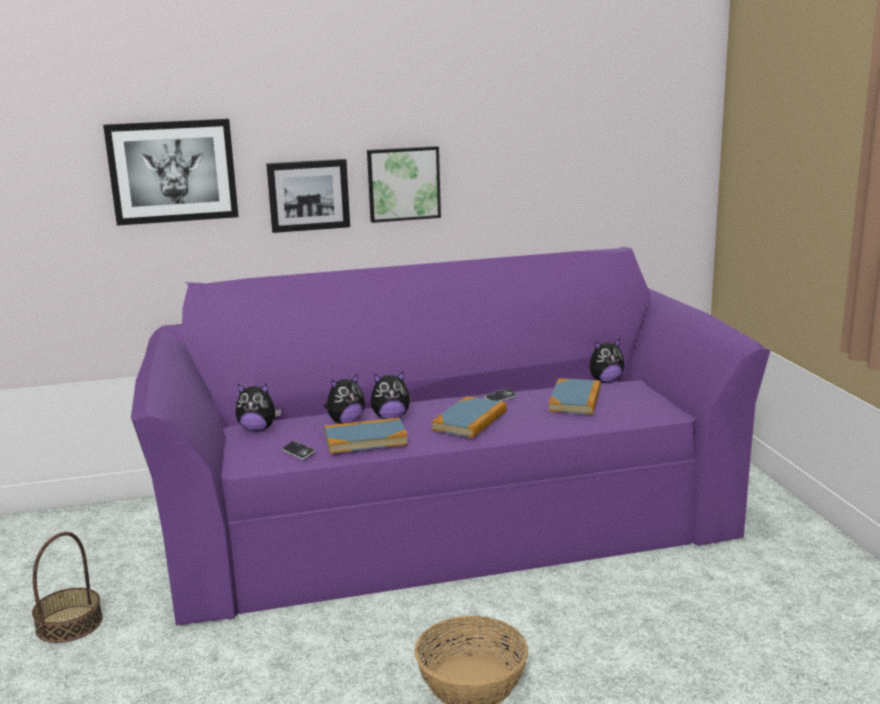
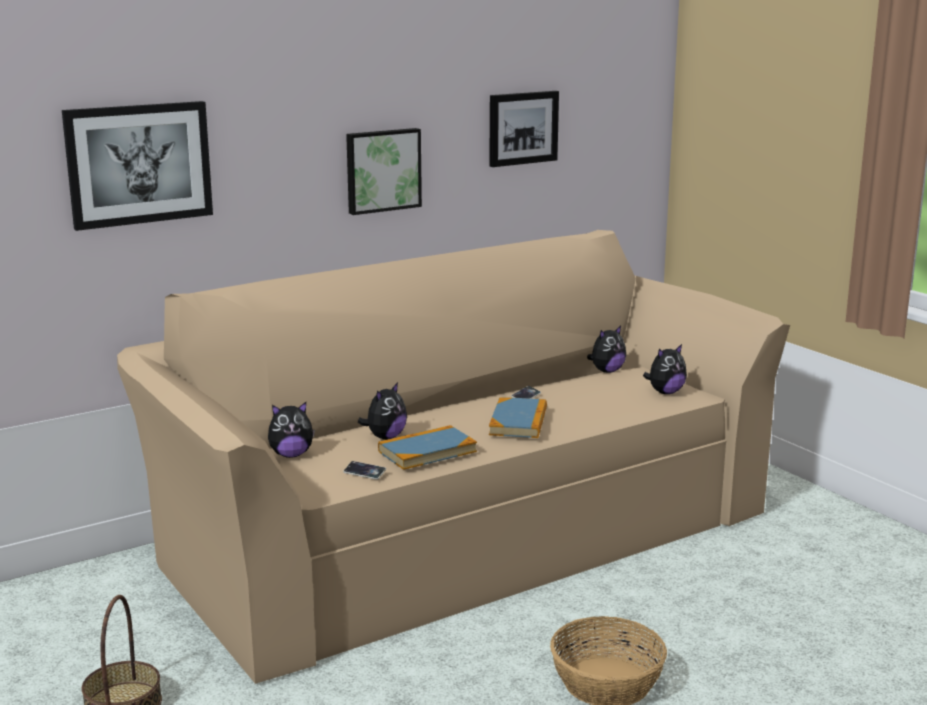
camera: 20 degrees left, 0 degrees up
purple sofa [131,247,770,625] -> beige sofa [117,230,790,684]
picture [266,159,350,233] -> picture moved to [489,91,559,167]
plush toy [371,371,411,419] -> plush toy moved to [643,344,687,394]
book [548,379,601,415] -> none

